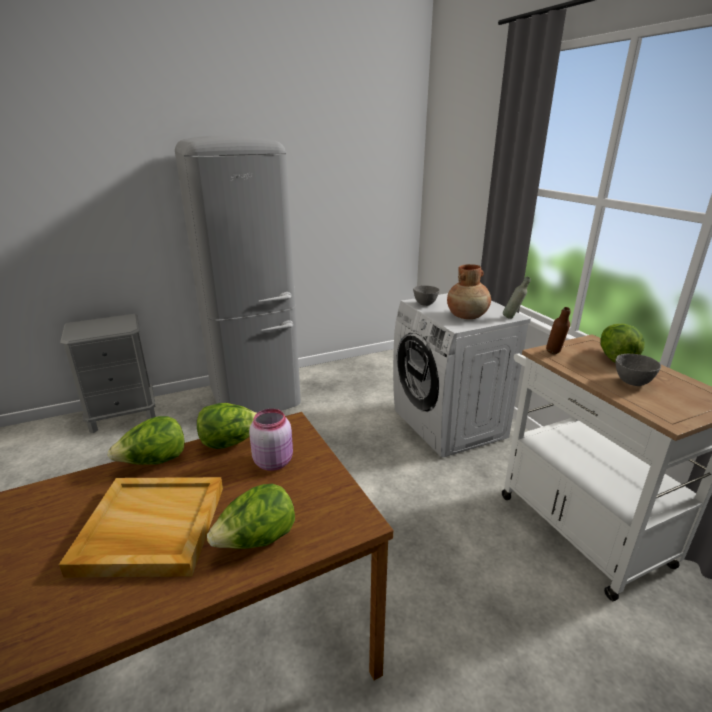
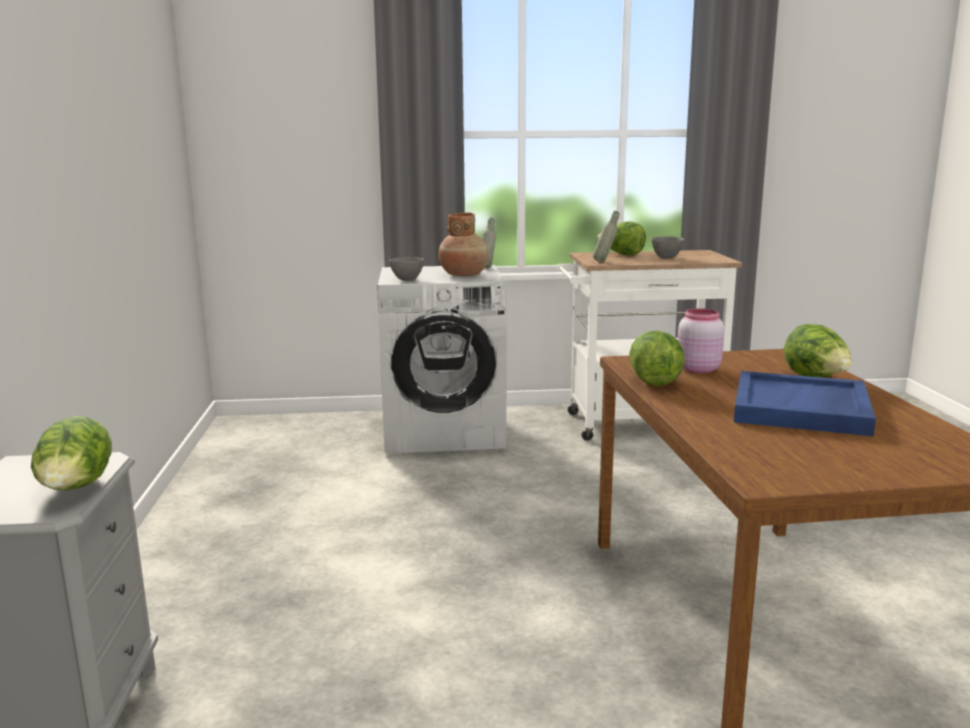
camera: 70 degrees left, 10 degrees down
beige tray [59,477,223,578] -> blue tray [734,371,876,436]
lettuce [108,416,185,465] -> lettuce moved to [31,416,112,490]
grey fridge [175,136,301,413] -> none
brown bottle [546,307,570,354] -> grey bottle [593,211,620,262]

